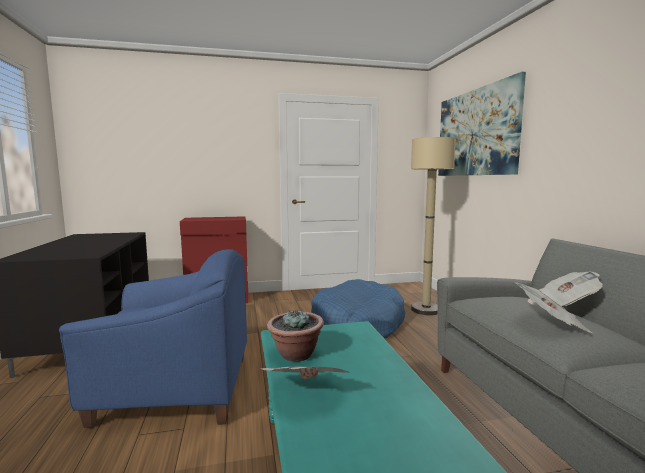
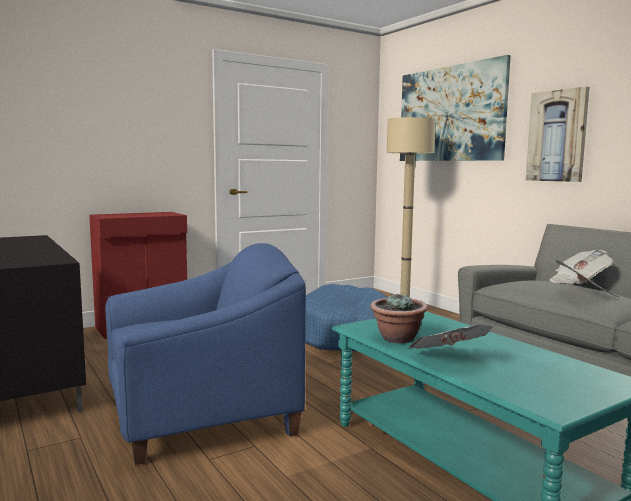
camera: 20 degrees left, 0 degrees up
none -> picture [526,87,589,182]

